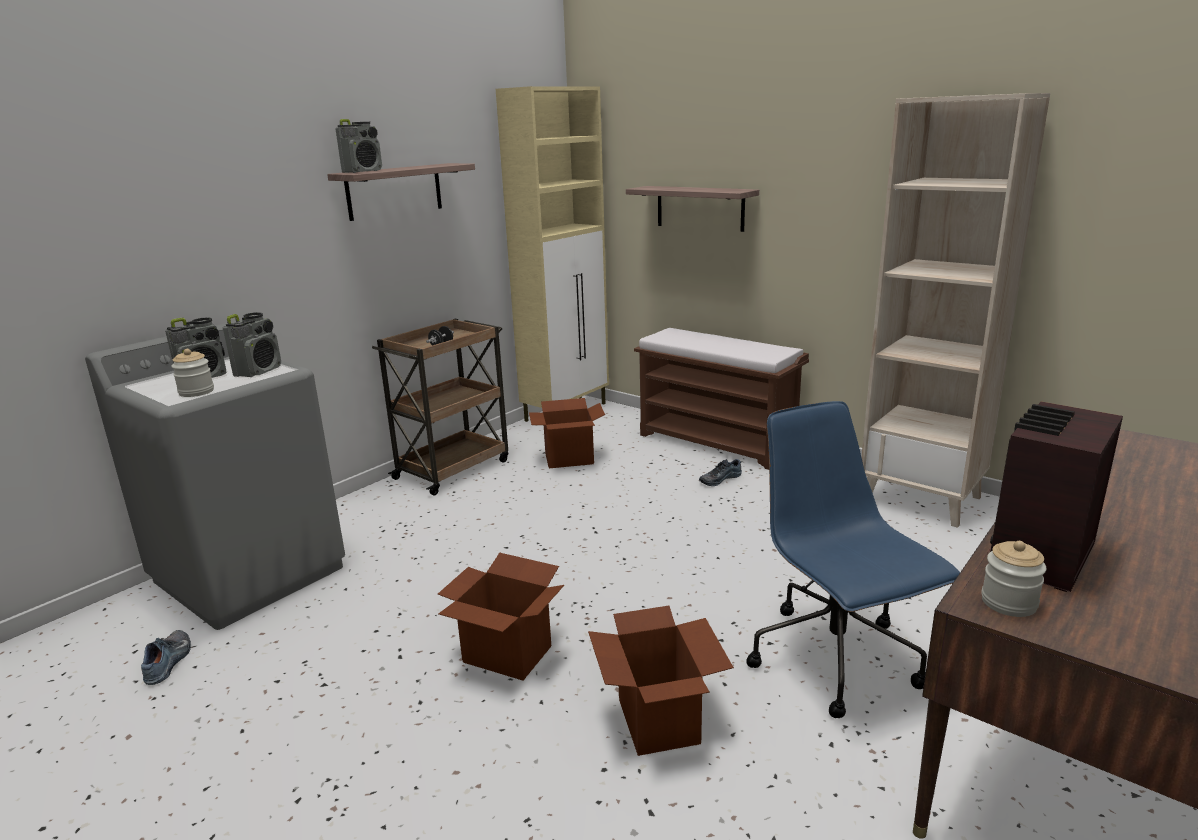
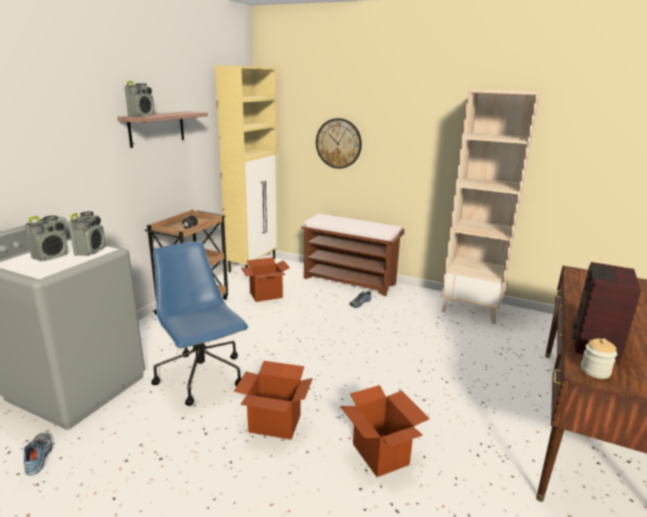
camera: 15 degrees left, 0 degrees up
jar [171,349,214,397] -> none
shelf [626,186,759,232] -> wall clock [316,118,362,169]
blue office chair [746,401,960,718] -> blue office chair moved to [151,241,248,406]

